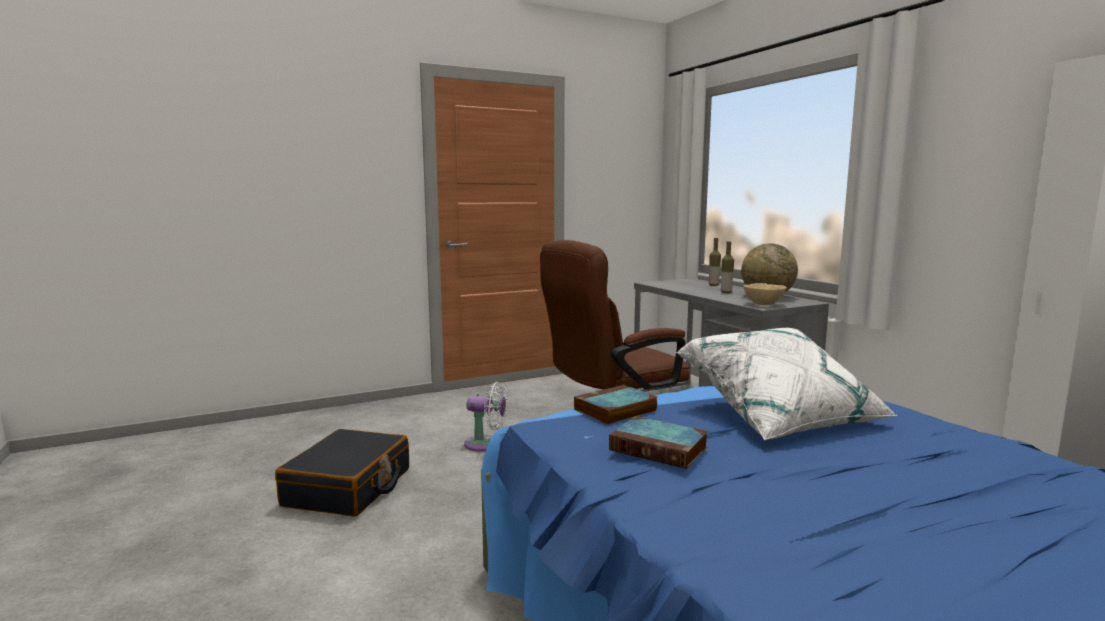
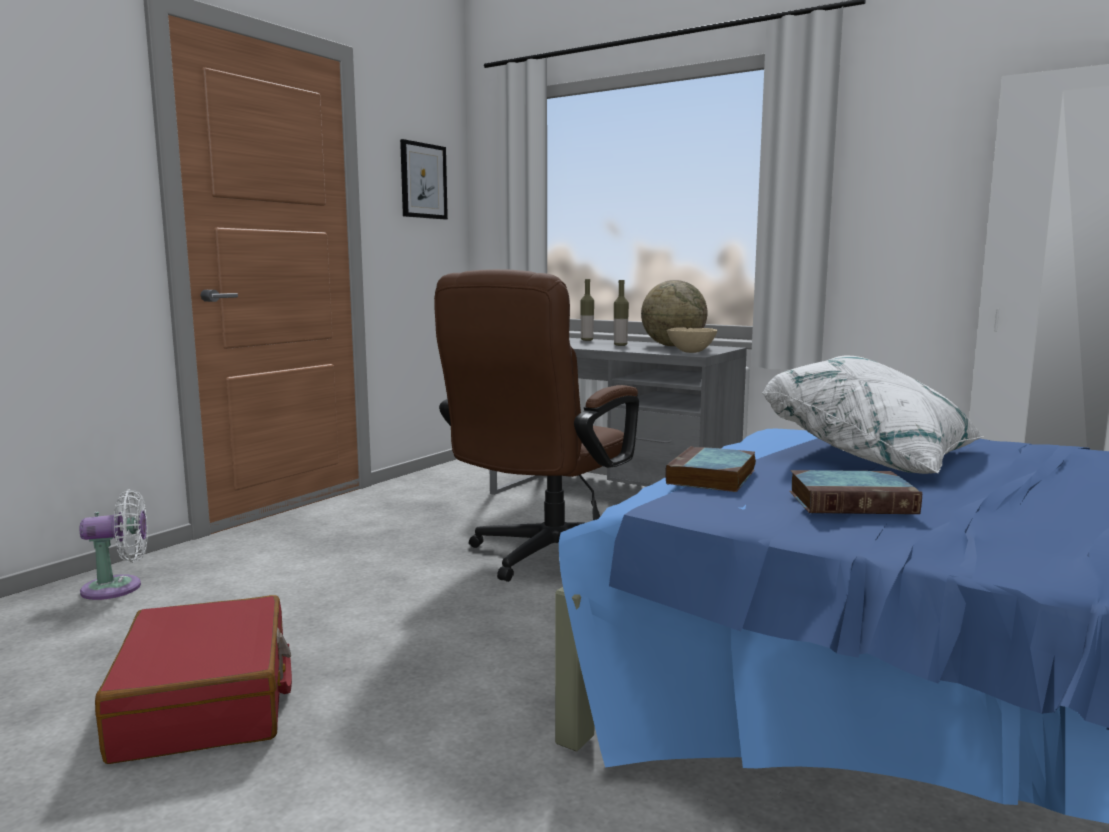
camera: 30 degrees left, 0 degrees up
black suitcase [275,429,409,517] -> red suitcase [95,595,292,764]
white fan [464,382,508,451] -> white fan moved to [79,489,148,600]
none -> picture [400,139,448,219]

